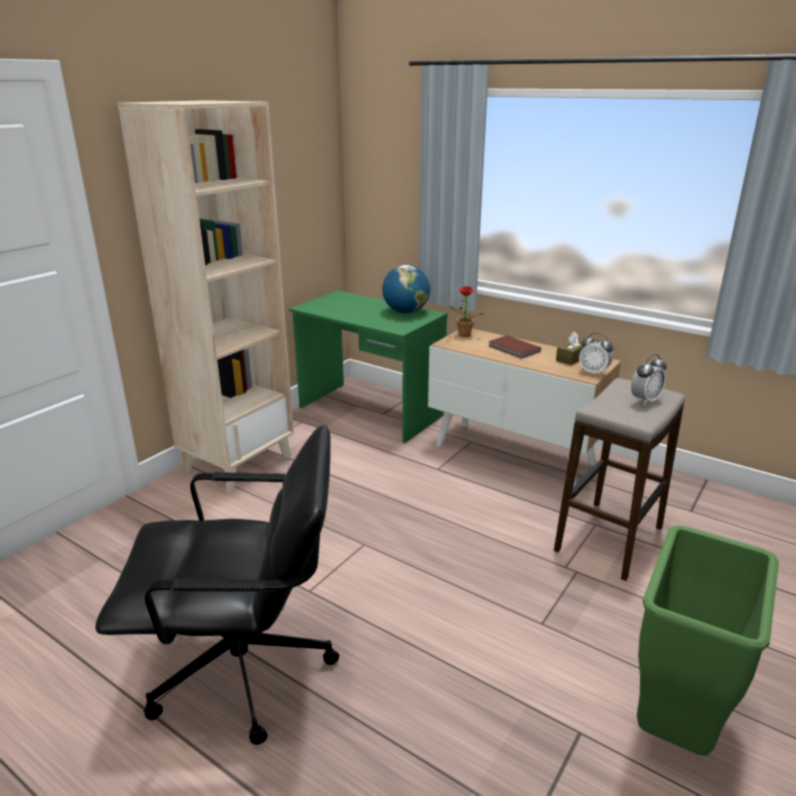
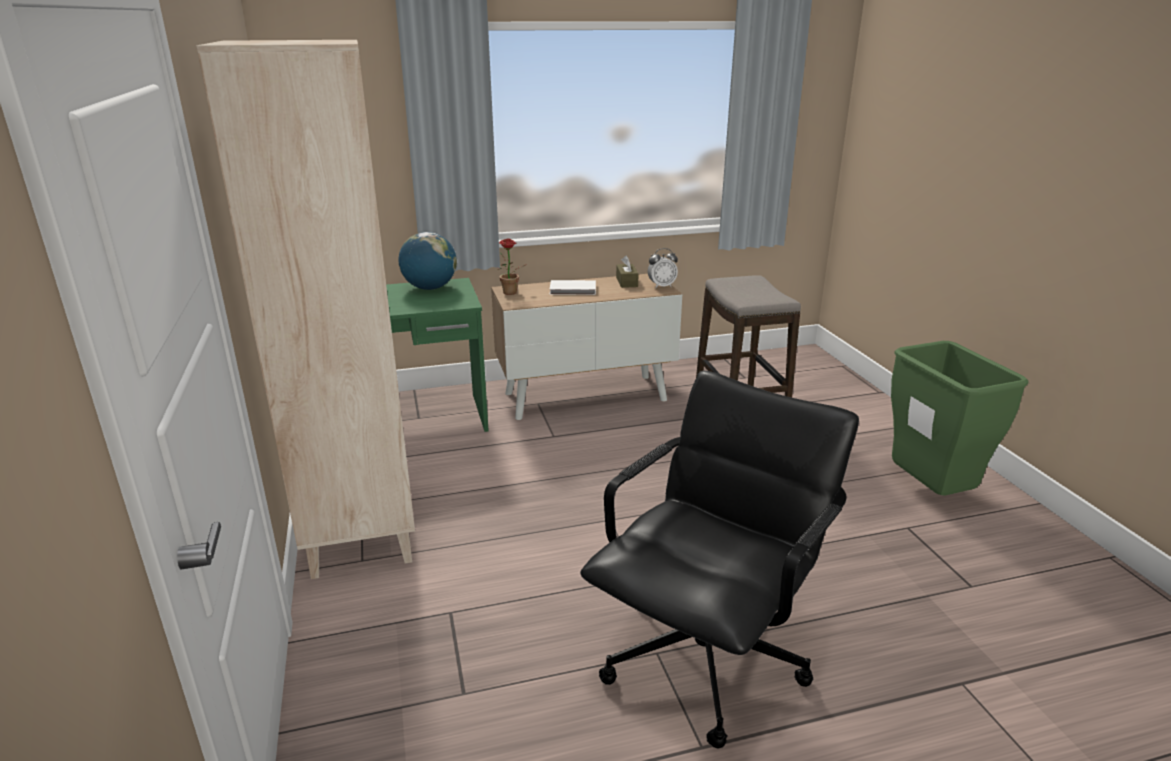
camera: 50 degrees left, 0 degrees up
brown book [489,335,541,359] -> white book [549,280,596,295]
alarm clock [631,354,667,405] -> none

